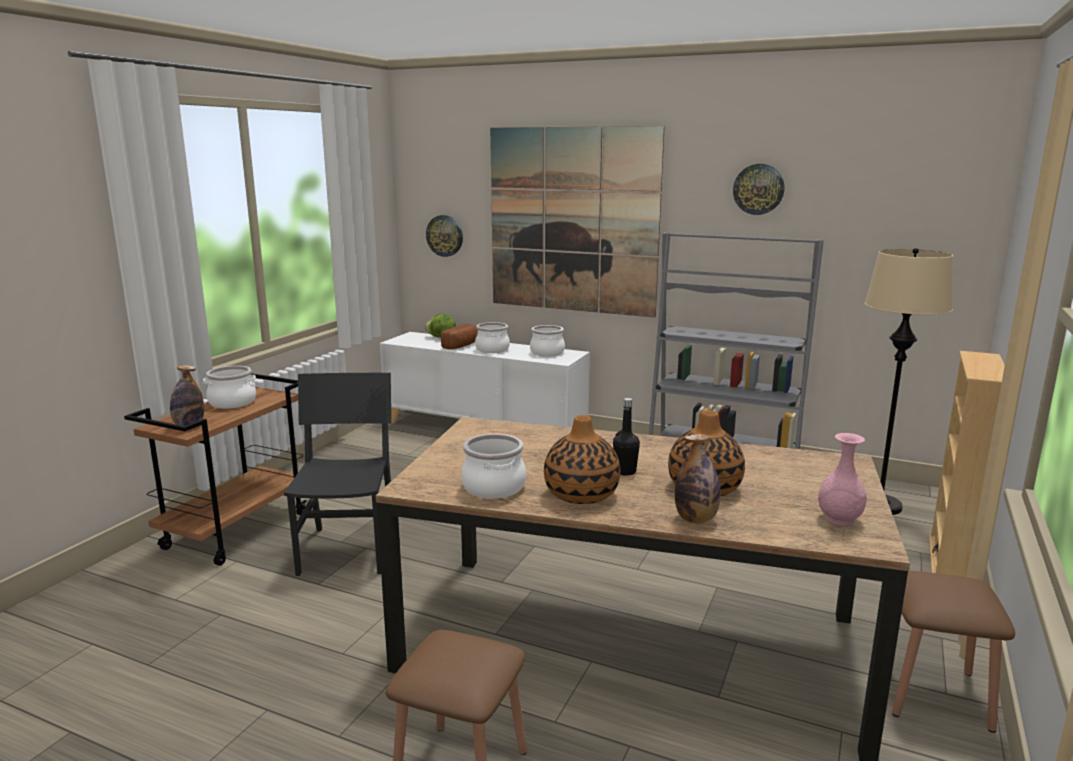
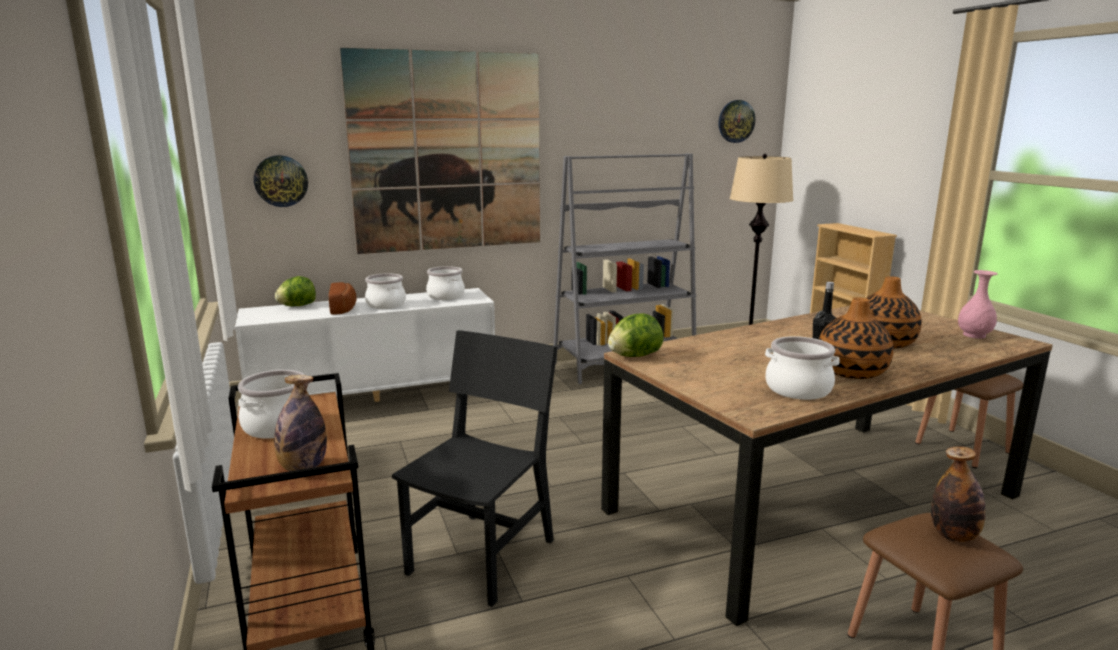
camera: 45 degrees left, 0 degrees up
black chair [284,373,391,576] -> black chair turned 75 degrees clockwise [392,330,558,607]
bottle [675,434,720,523] -> bottle moved to [931,446,986,542]
wall clock [733,164,785,215] -> wall clock moved to [719,100,755,143]
none -> lettuce [608,313,663,357]

